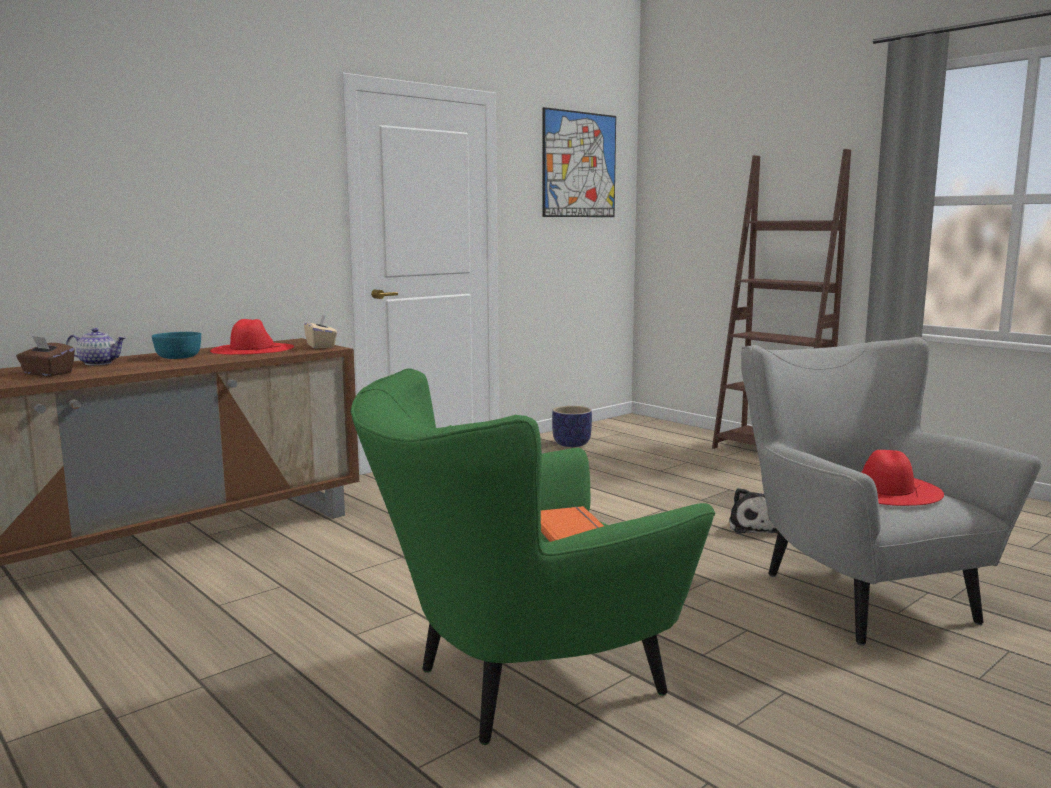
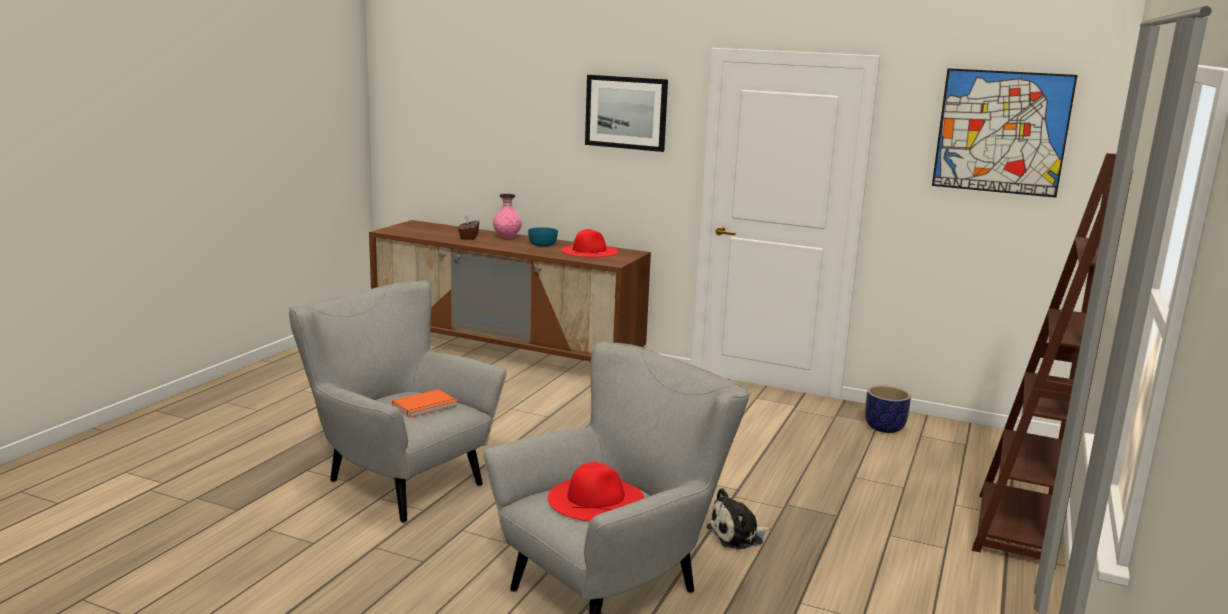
camera: 65 degrees right, 5 degrees up
teapot [66,328,126,365] -> pink vase [493,194,522,238]
beige tissue box [304,315,337,349] -> none
green armchair [351,368,715,745] -> grey armchair [289,280,507,523]
none -> picture [585,75,668,152]

